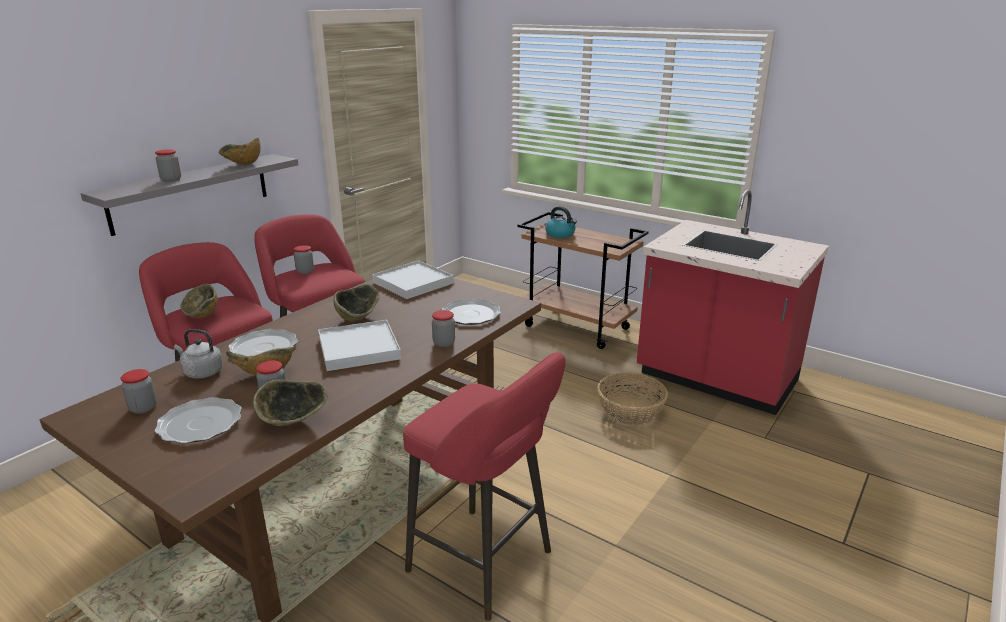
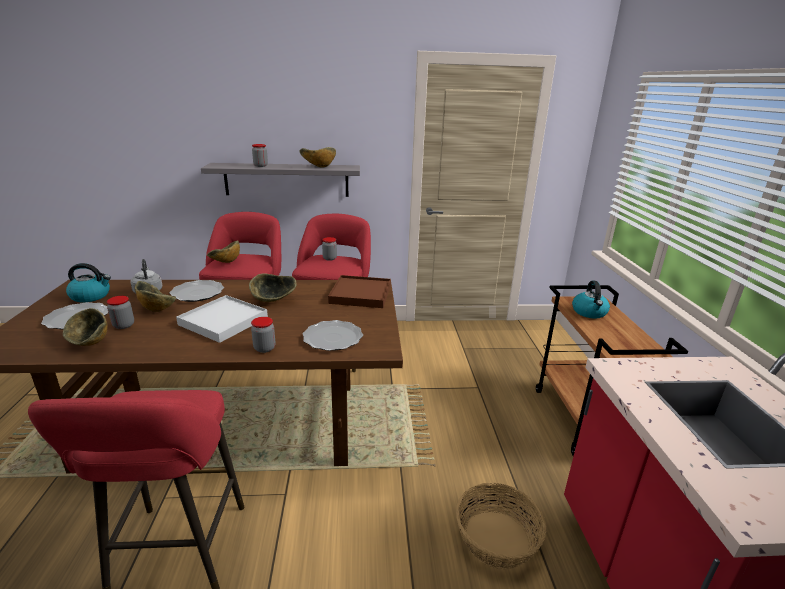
camera: 50 degrees right, 0 degrees up
jar [121,369,157,414] -> kettle [66,263,111,302]
white tray [372,260,454,299] -> brown tray [328,275,391,308]

